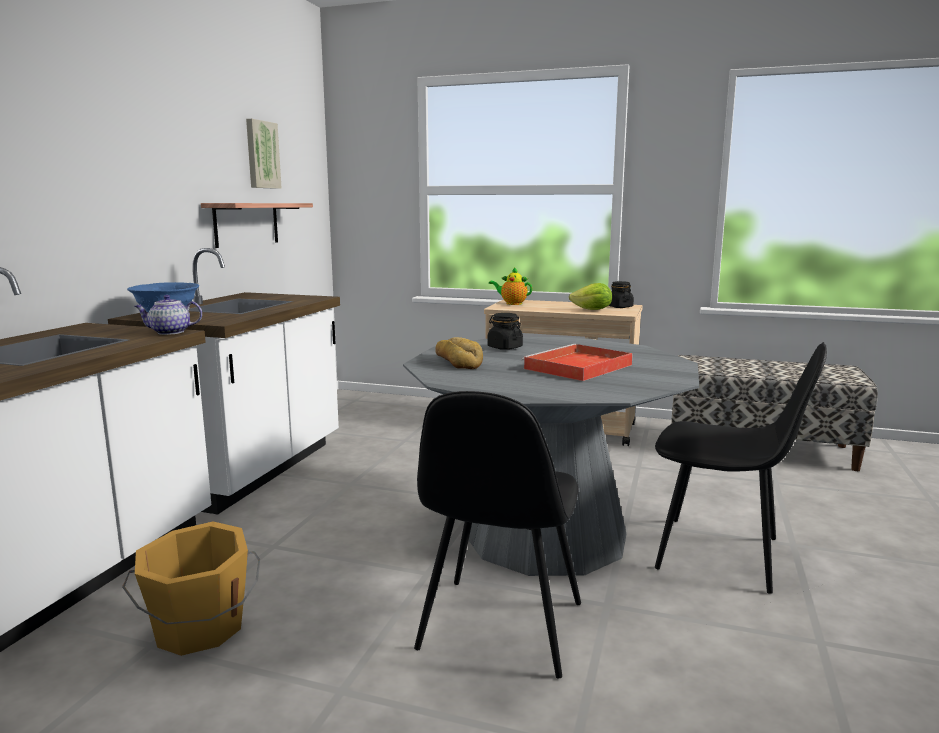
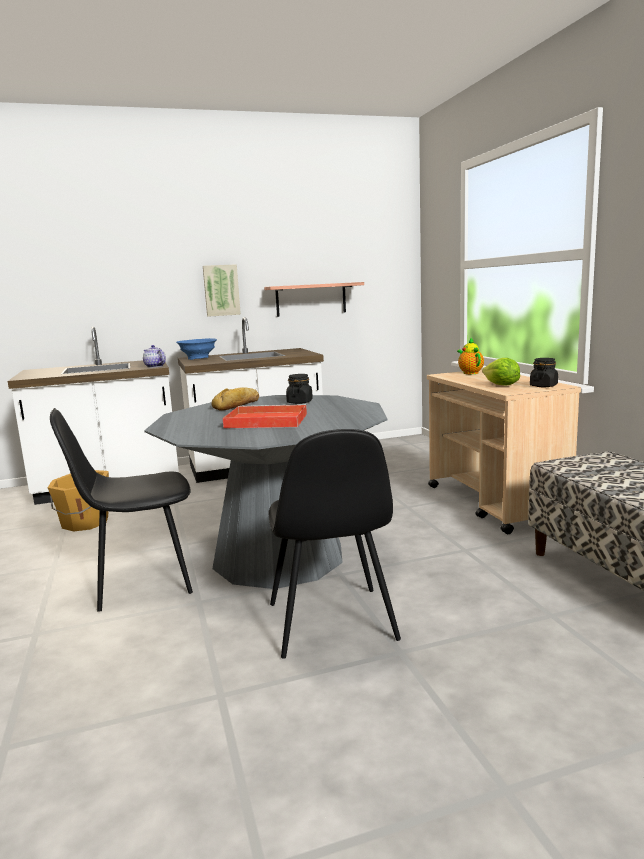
camera: 55 degrees right, 0 degrees up
picture [246,119,282,189] -> picture moved to [203,264,241,317]

